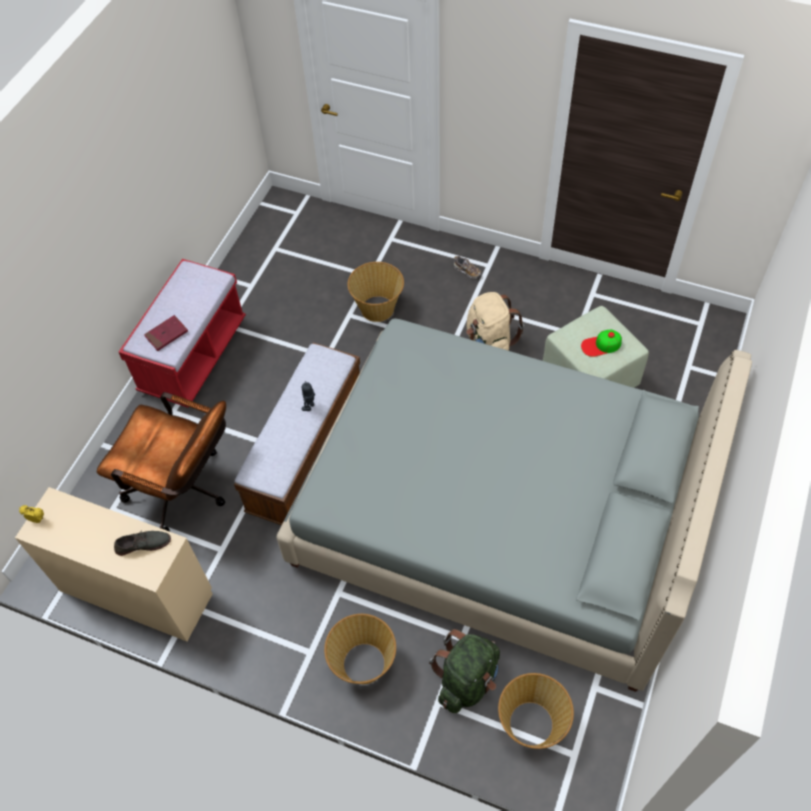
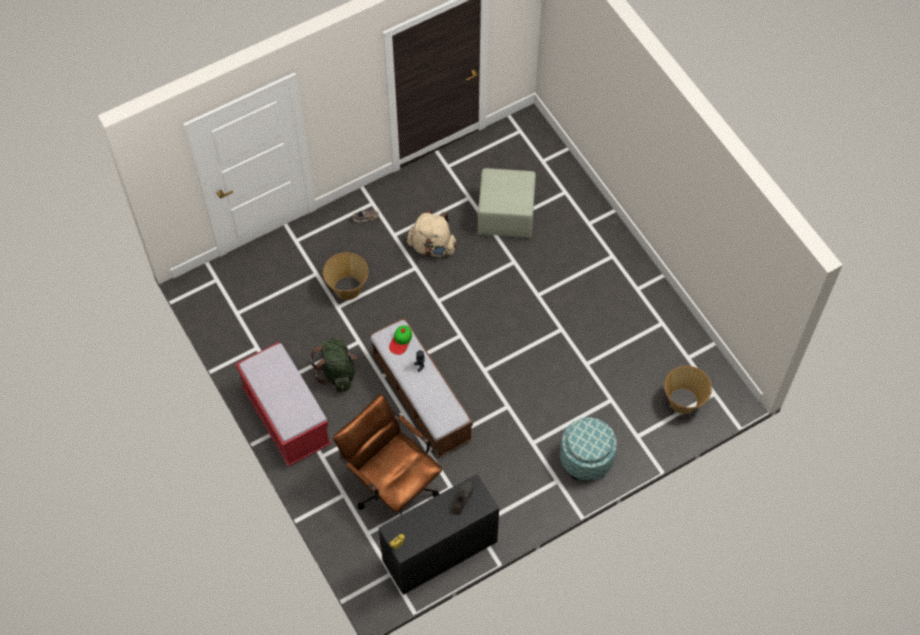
camera: 55 degrees left, 5 degrees up
beige desk [15,487,213,642] -> black desk [379,474,499,595]
brown office chair [97,392,226,532] -> brown office chair turned 105 degrees counterclockwise [333,394,442,515]
red book [144,315,188,351] -> none
grey bed [276,318,752,692] -> none
basket [324,614,396,684] -> ottoman [560,418,617,481]
green backpack [429,629,500,713] -> green backpack moved to [310,338,357,392]
cap [581,330,622,357] -> cap moved to [389,325,412,355]

